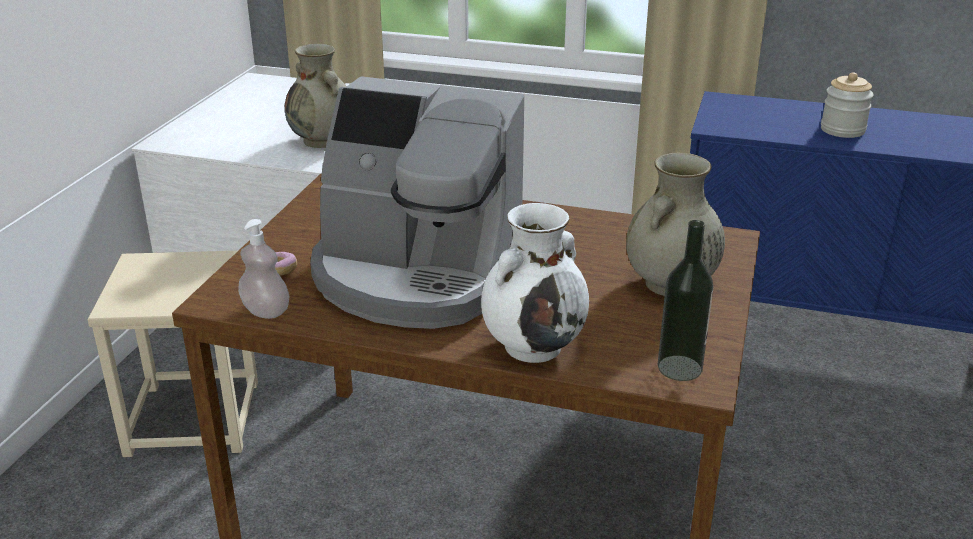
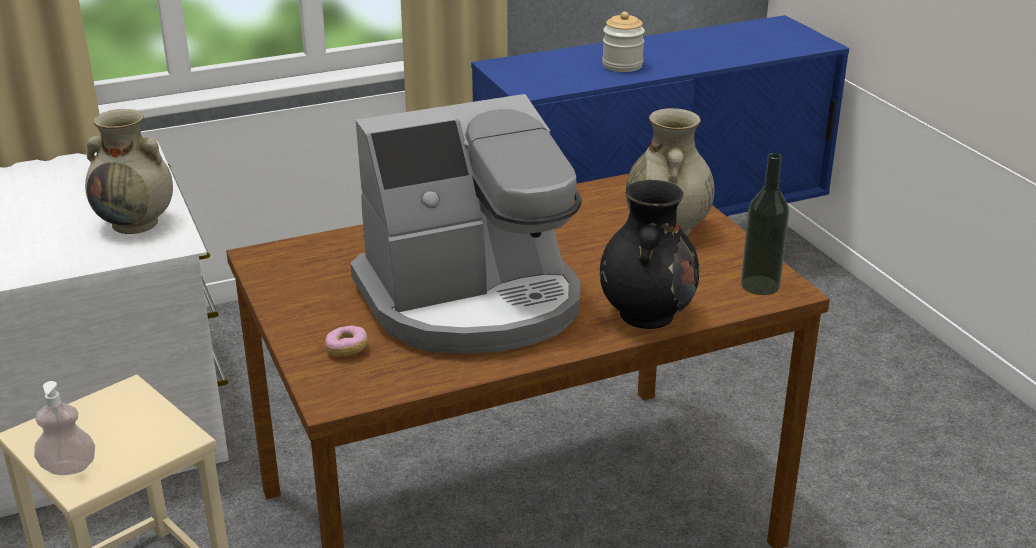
camera: 40 degrees left, 0 degrees up
soap dispenser [238,219,290,319] -> soap dispenser moved to [34,381,95,475]
white vase [481,203,589,363] -> black vase [600,180,699,329]

